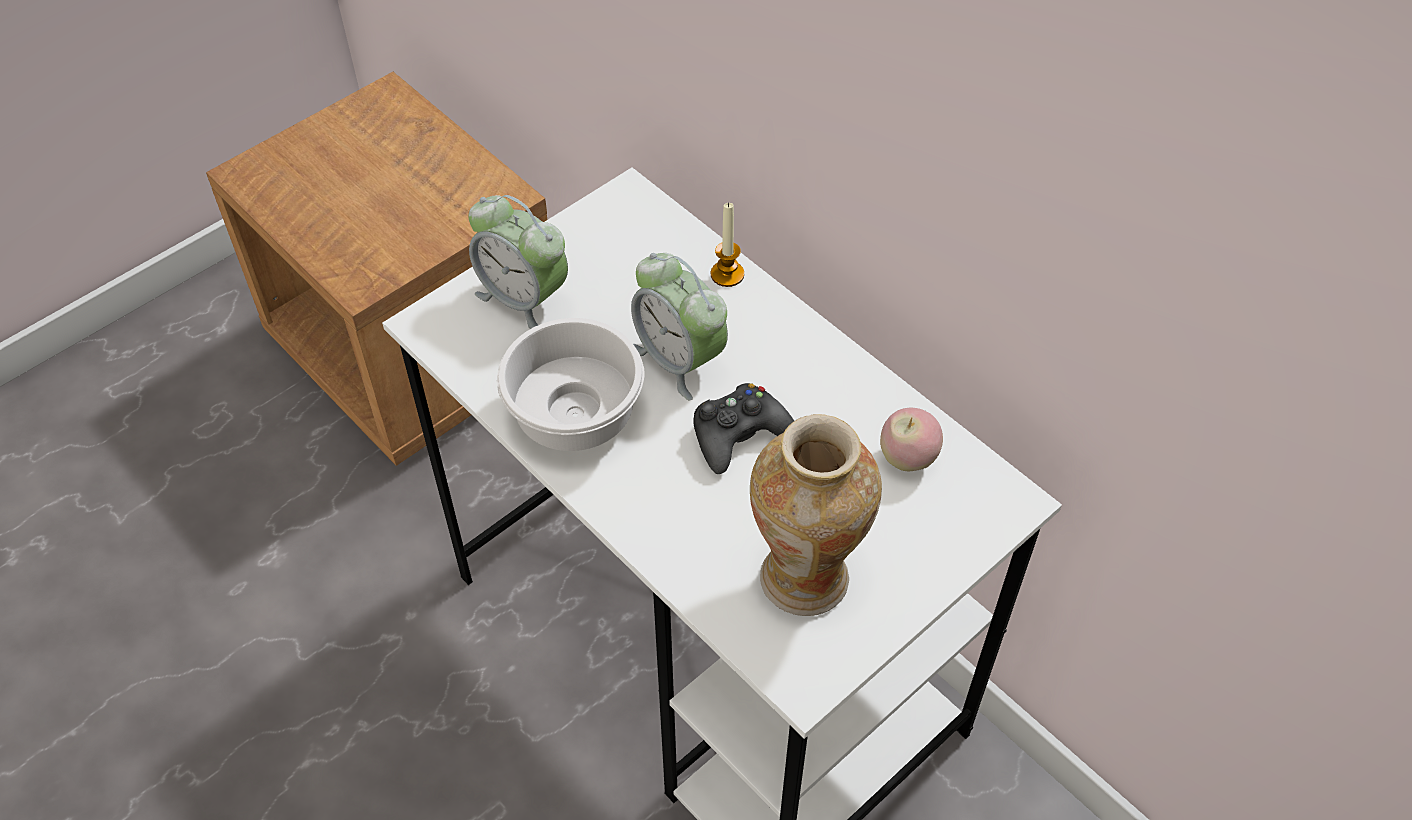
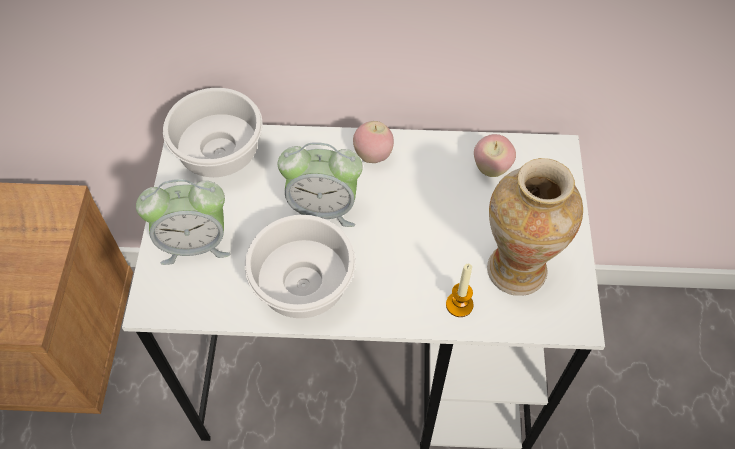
camera: 45 degrees left, 5 degrees up
black game controller [693,383,794,474] -> none
candle [711,202,744,287] -> candle moved to [446,264,474,317]
none -> white bowl [163,88,263,177]
none -> apple [353,121,394,163]

